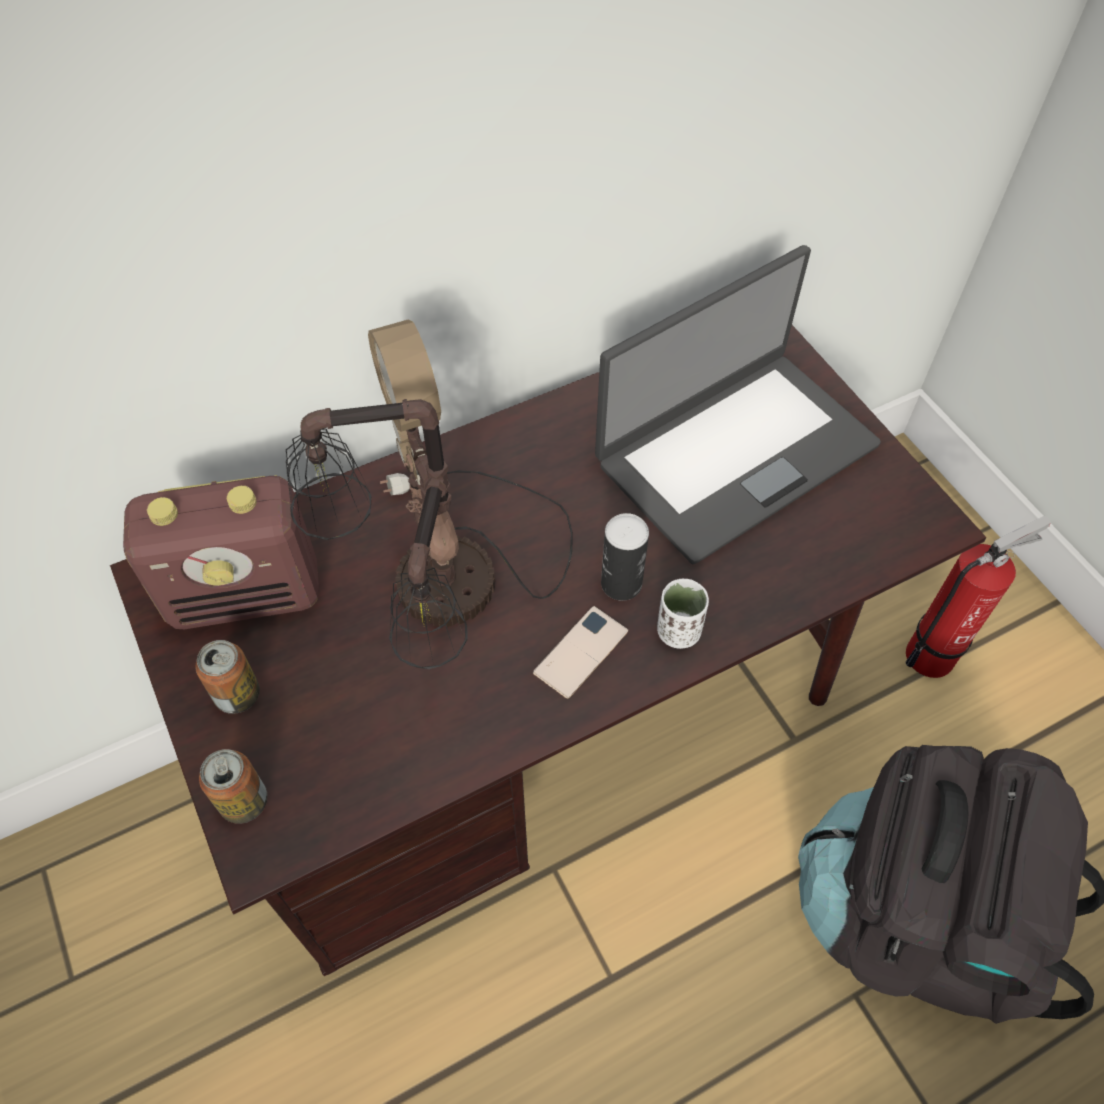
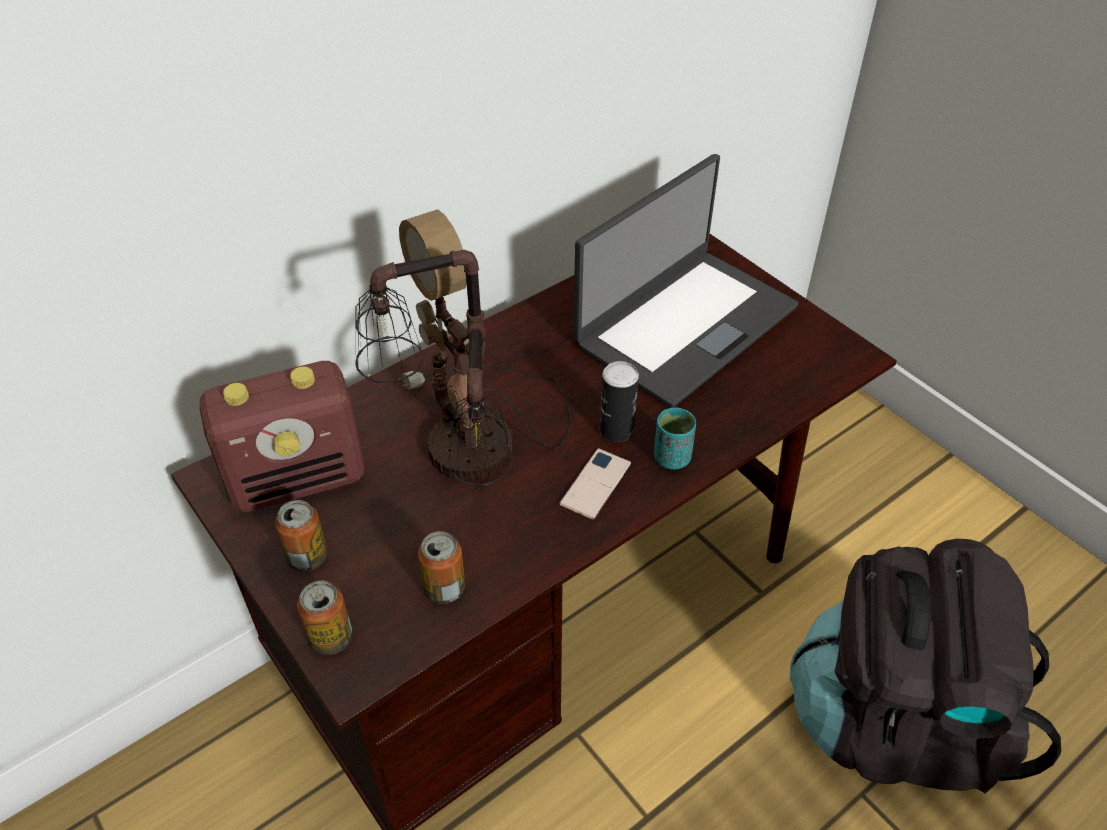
camera: 10 degrees left, 10 degrees down
white cup [657,579,709,649] -> turquoise cup [654,408,696,470]
fire extinguisher [906,516,1051,678] -> none
none -> can [418,531,465,604]

